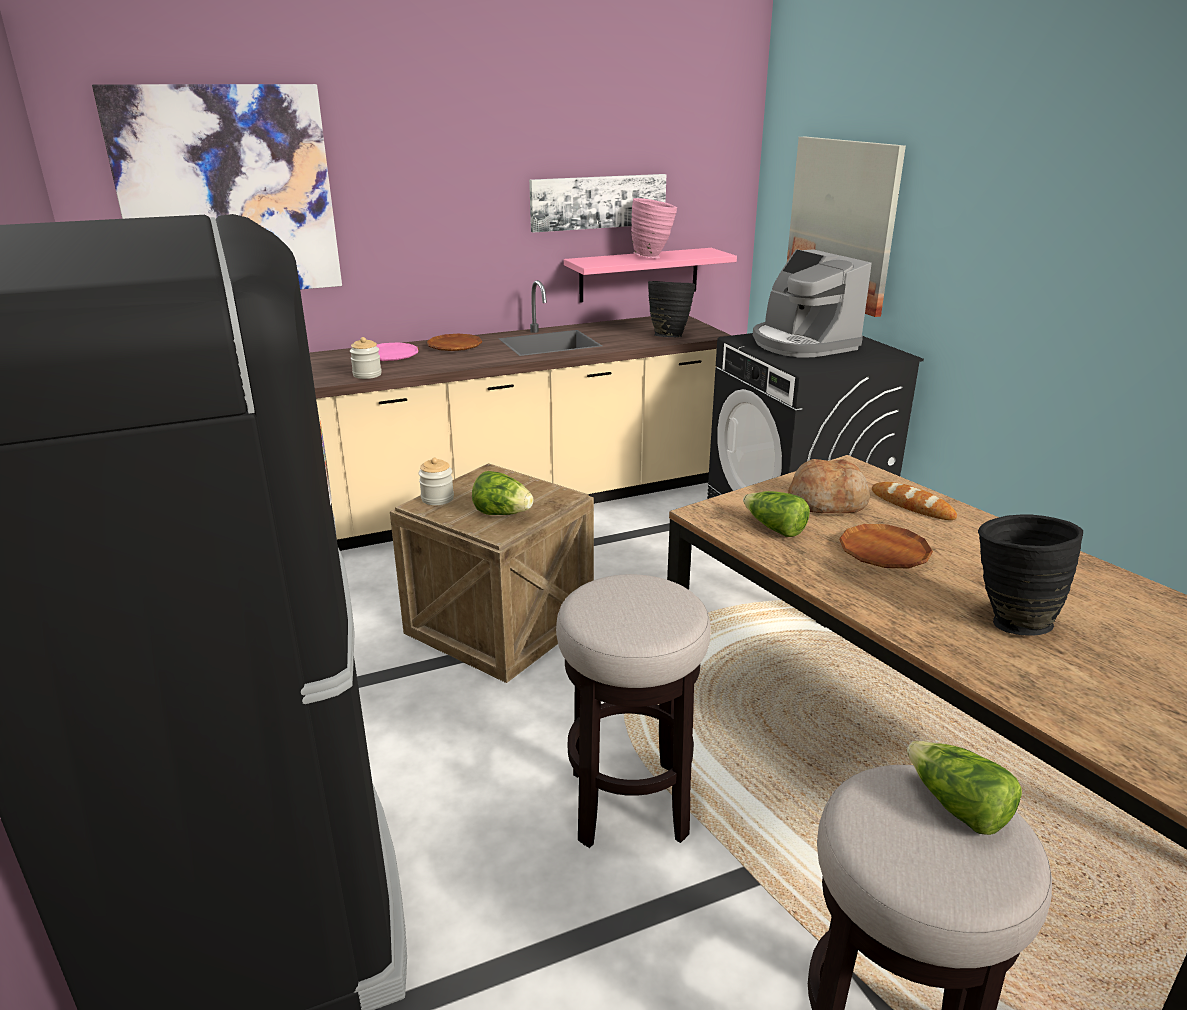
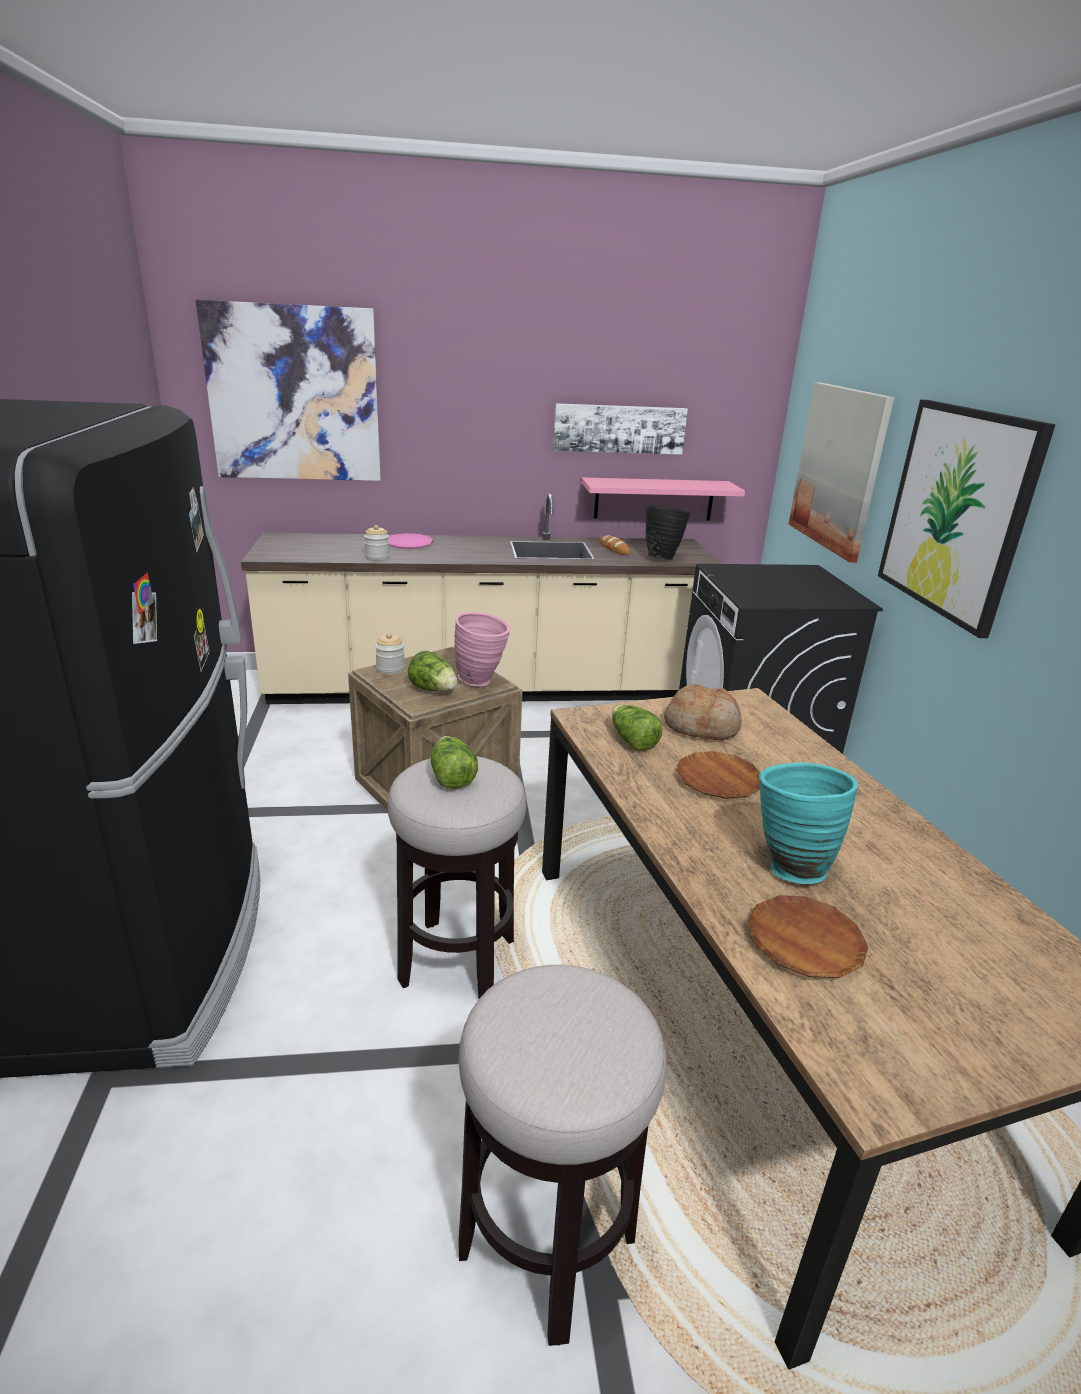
camera: 15 degrees right, 0 degrees up
brown plate [427,334,482,351] -> brown plate moved to [748,895,868,978]
pink vase [631,198,677,259] -> pink vase moved to [454,612,511,687]
coffee machine [753,249,872,357] -> none
bread [872,482,957,520] -> bread moved to [600,535,630,555]
lettuce [907,741,1022,835] -> lettuce moved to [431,736,478,789]
black vase [978,515,1083,635] -> turquoise vase [759,762,858,884]
none -> picture [878,400,1056,638]

